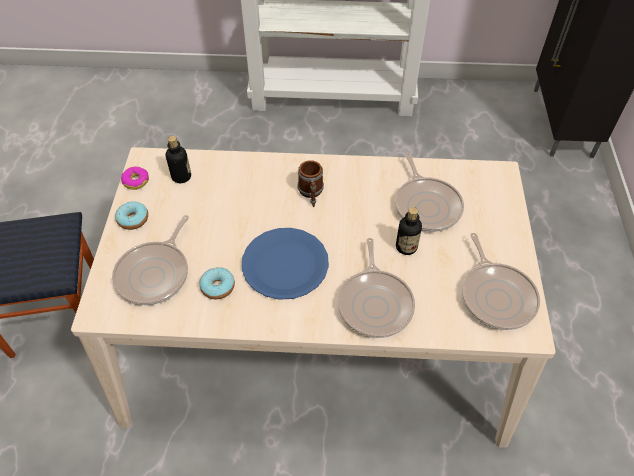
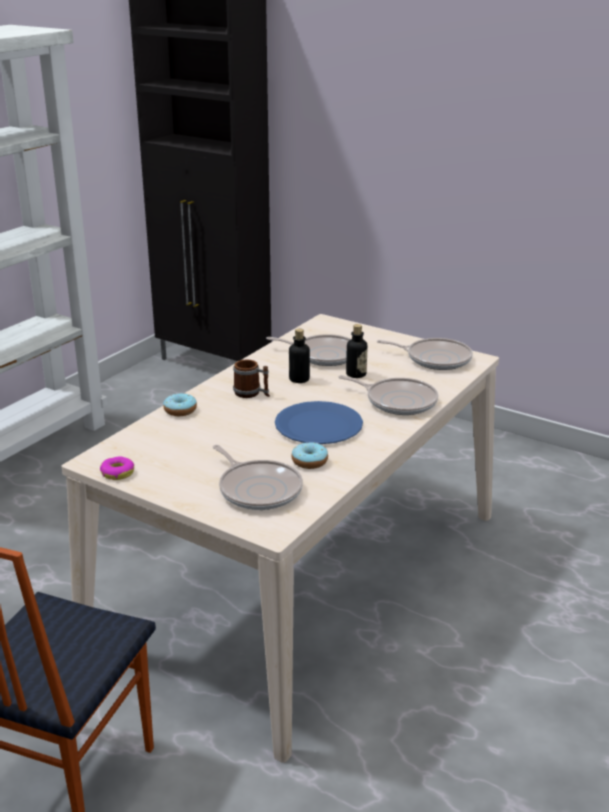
camera: 60 degrees left, 25 degrees down
donut [115,201,148,230] -> donut moved to [163,393,197,416]
bottle [166,136,191,183] -> bottle moved to [289,329,310,383]

